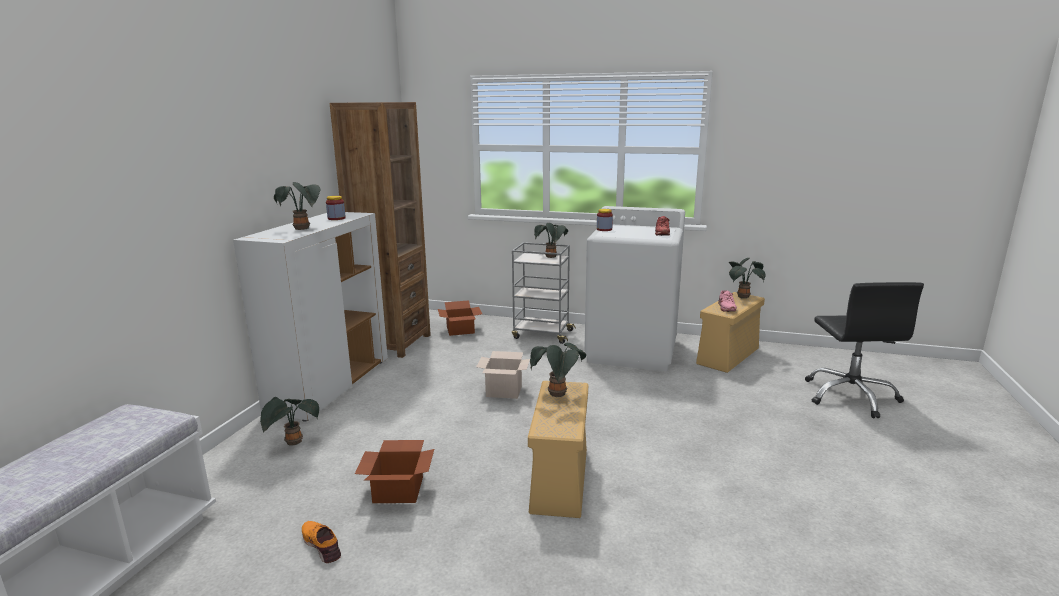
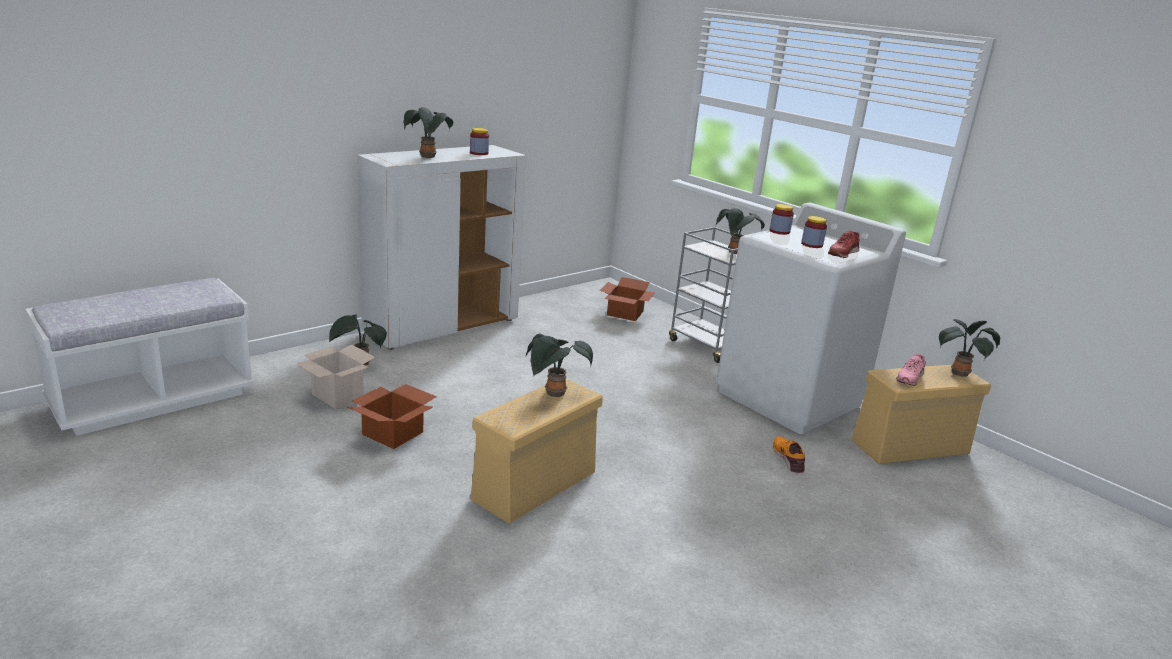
camera: 30 degrees right, 5 degrees up
orange shoe [302,521,341,563] -> orange shoe moved to [773,436,805,473]
brown bookcase [330,102,431,358] -> none
cardboard box [476,351,530,399] -> cardboard box moved to [295,344,376,409]
black office chair [805,282,924,418] -> none
none -> jar [801,216,827,248]

